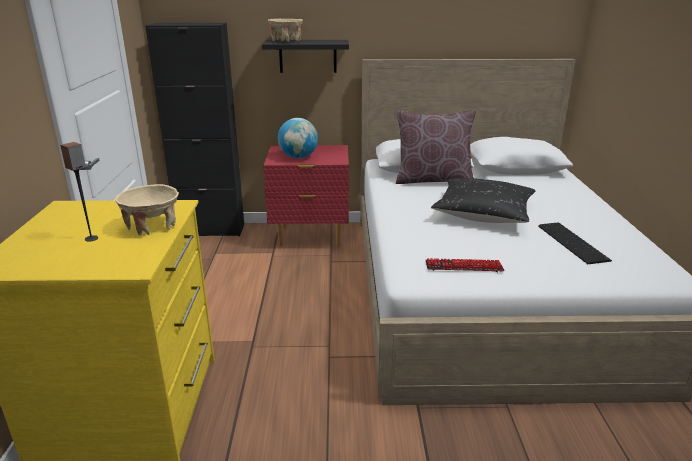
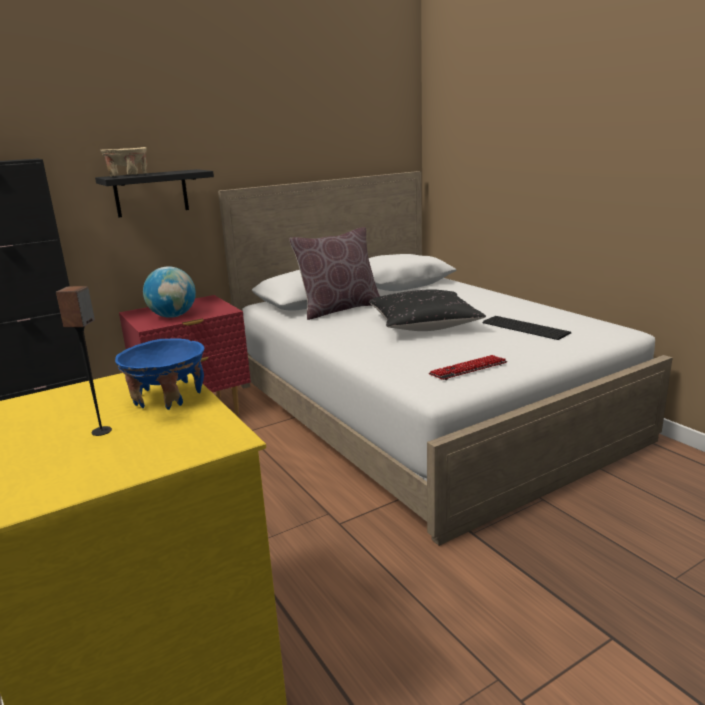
camera: 30 degrees left, 5 degrees down
beige bowl [115,184,179,236] -> blue bowl [115,338,205,410]

